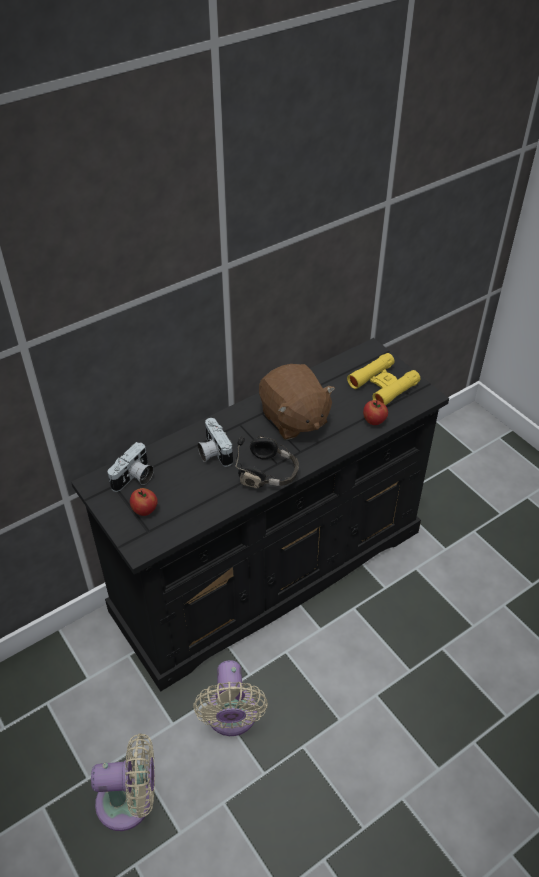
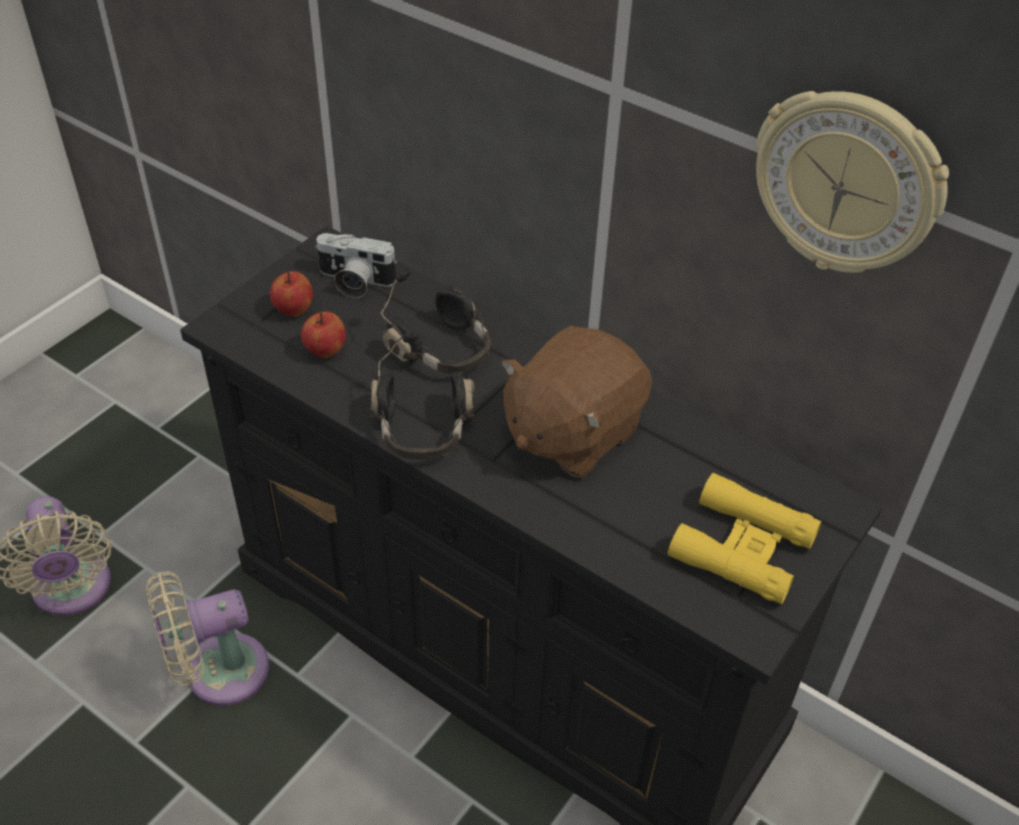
camera: 70 degrees right, 0 degrees up
camera [197,418,233,467] -> black headphones [380,268,491,374]
apple [363,400,388,425] -> apple moved to [301,311,346,358]
none -> wall clock [756,91,949,273]

